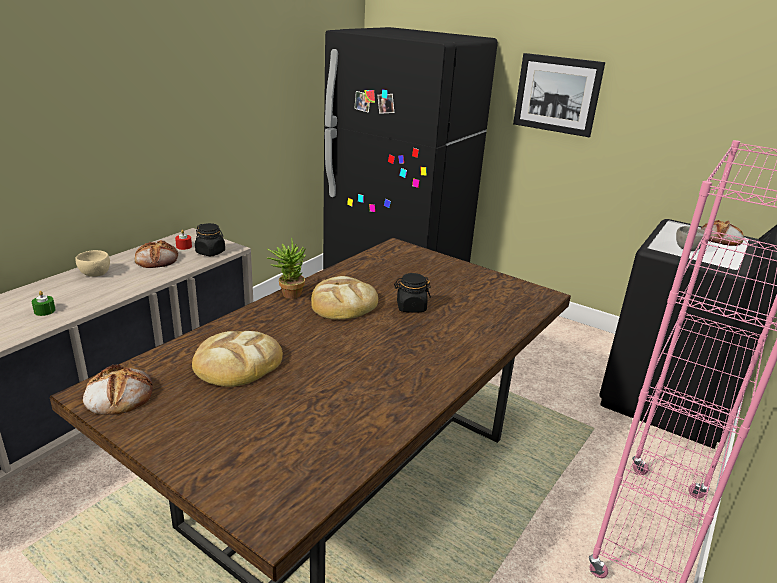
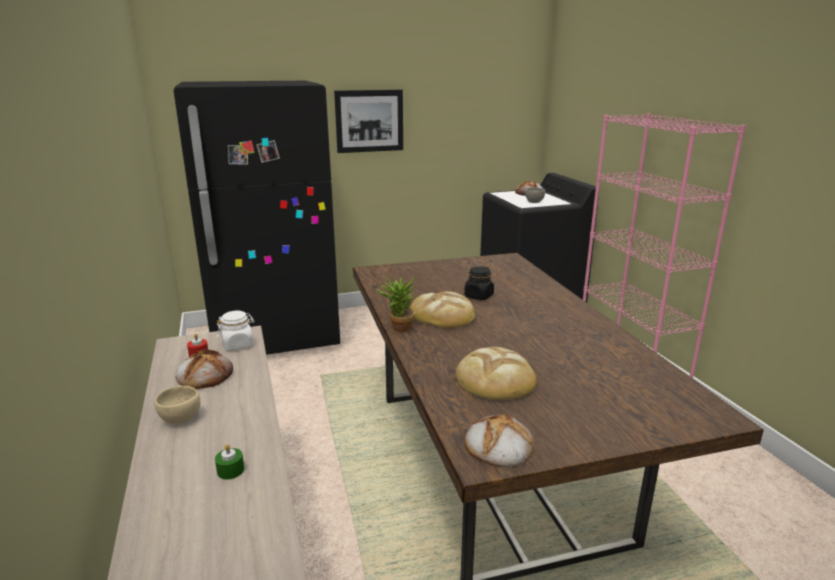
camera: 50 degrees left, 5 degrees down
black jar [195,223,225,256] -> white jar [217,311,255,350]

